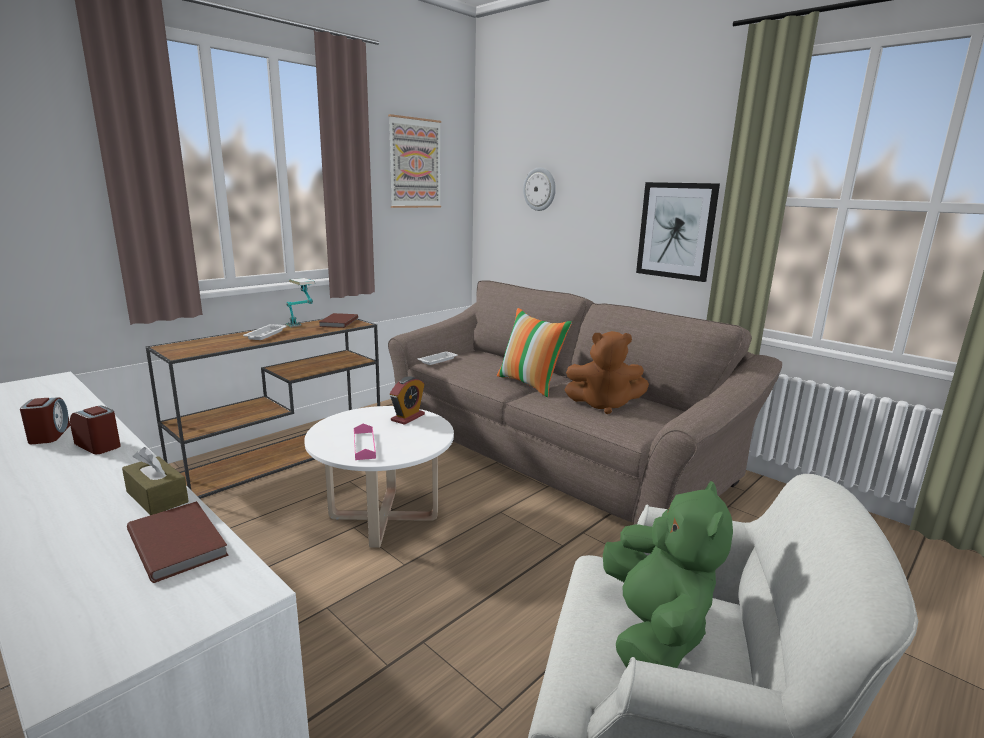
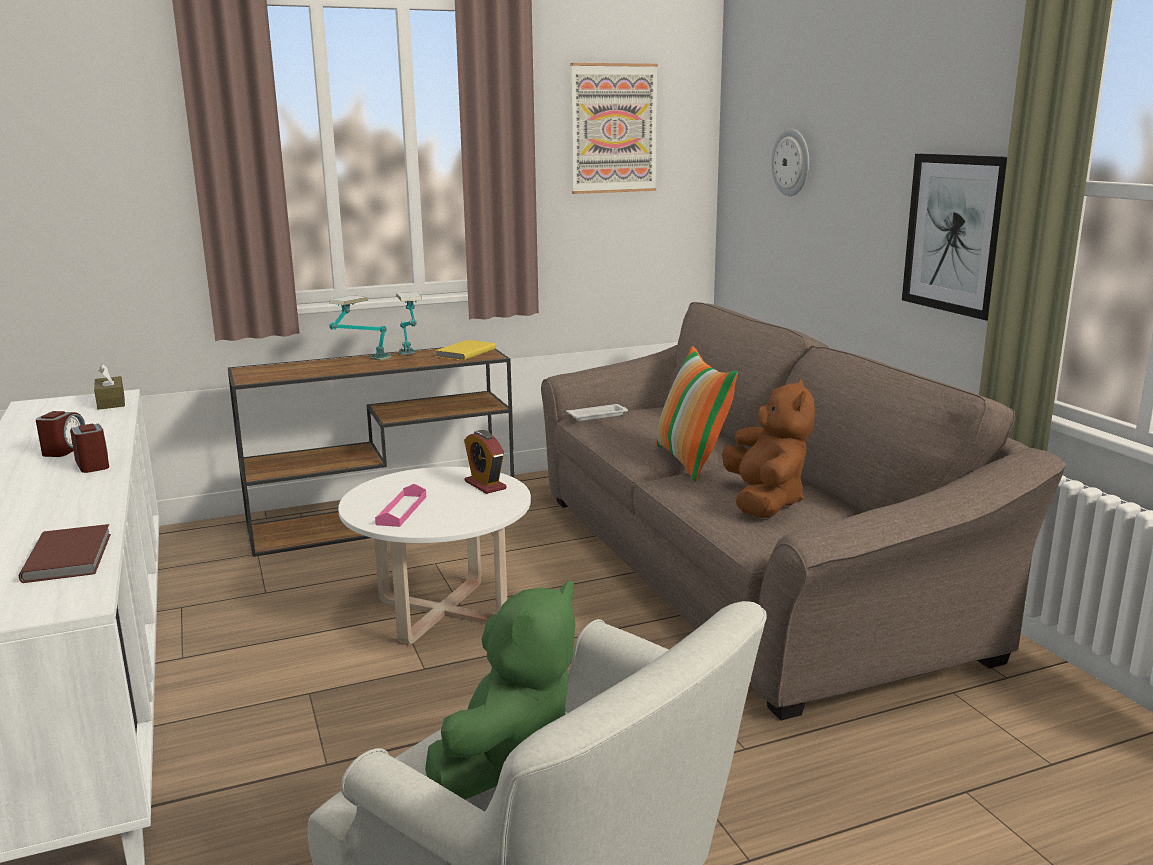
camera: 25 degrees right, 0 degrees up
brown tissue box [122,447,189,515] -> brown tissue box moved to [94,364,125,410]
white tray [243,324,287,340] -> table lamp [329,295,392,361]
brown book [319,313,358,328] -> yellow book [435,340,496,360]
alarm clock [390,376,425,425] -> alarm clock turned 90 degrees clockwise [464,430,507,494]
brown plush toy [564,331,649,414] -> brown plush toy turned 120 degrees counterclockwise [722,378,815,518]

